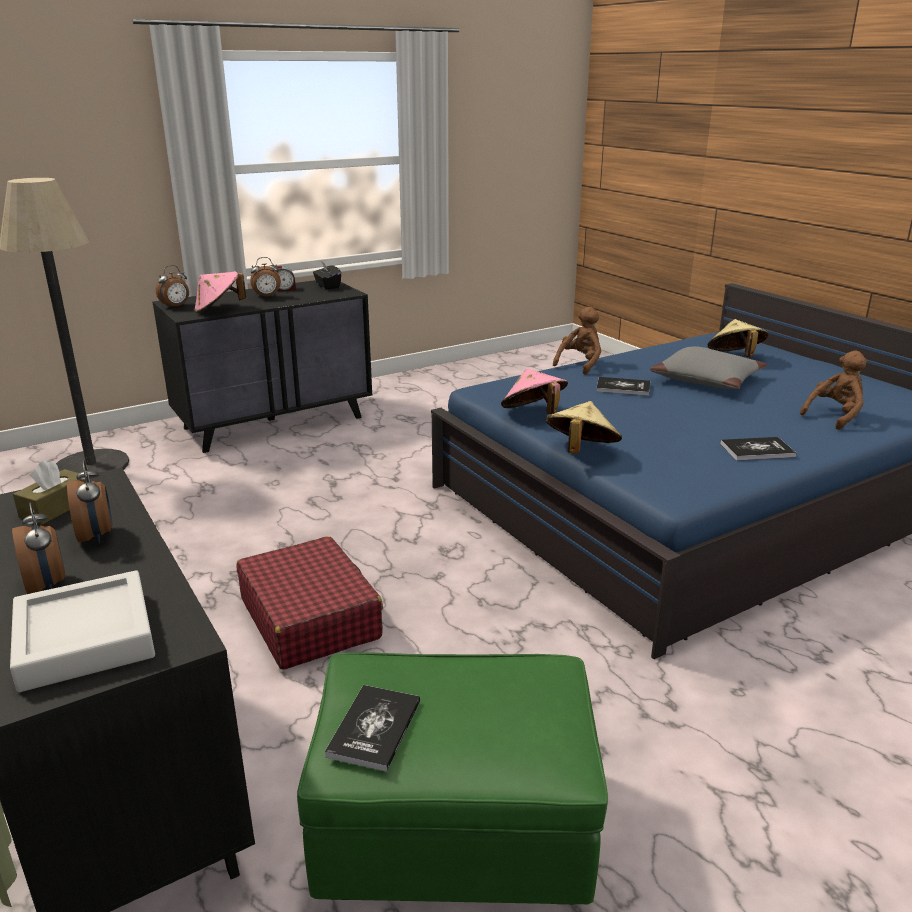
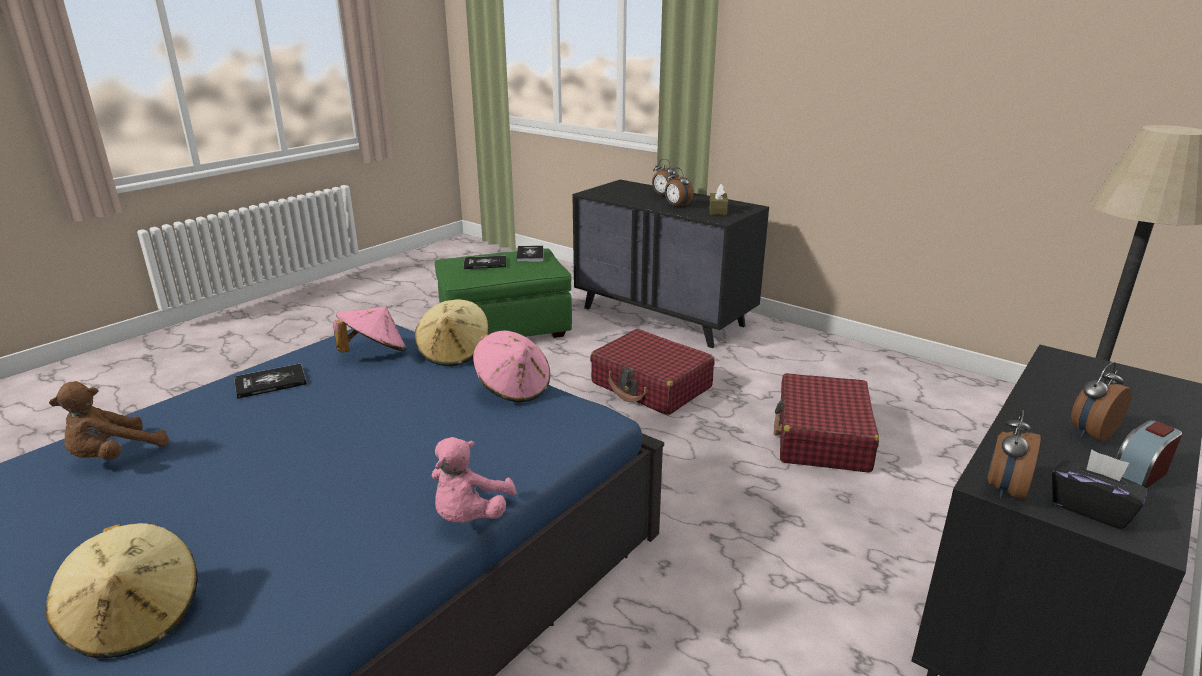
camera: 160 degrees right, 0 degrees up
grey tray [10,570,155,692] -> none
alarm clock [156,265,189,309] -> alarm clock moved to [987,410,1041,500]
pink hat [195,271,246,314] -> pink hat moved to [333,306,406,353]
brown plush toy [553,307,601,375] -> pink plush toy [432,437,517,523]
book [596,377,650,396] -> book moved to [464,256,506,269]
grey pillow [650,346,767,389] -> none
none -> red suitcase [774,373,879,473]

